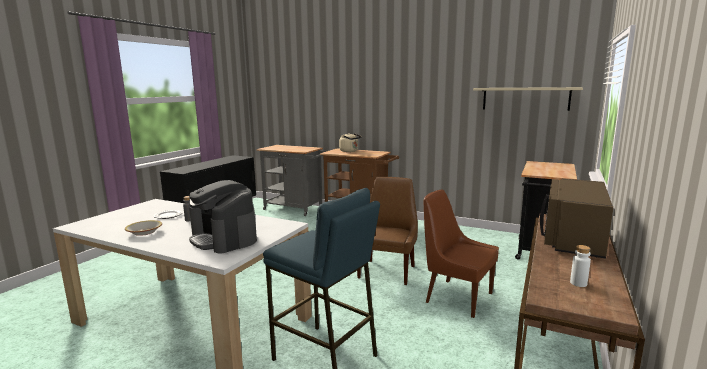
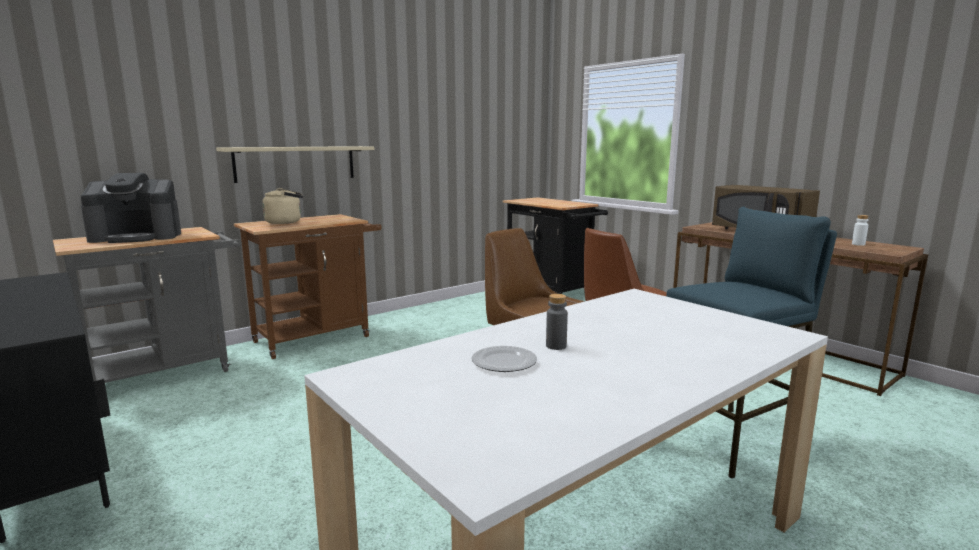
camera: 65 degrees left, 0 degrees up
bowl [125,220,162,236] -> none
coffee machine [189,180,257,253] -> coffee machine moved to [80,173,181,243]
beige shelf [473,87,583,111] -> beige shelf moved to [216,146,374,183]

